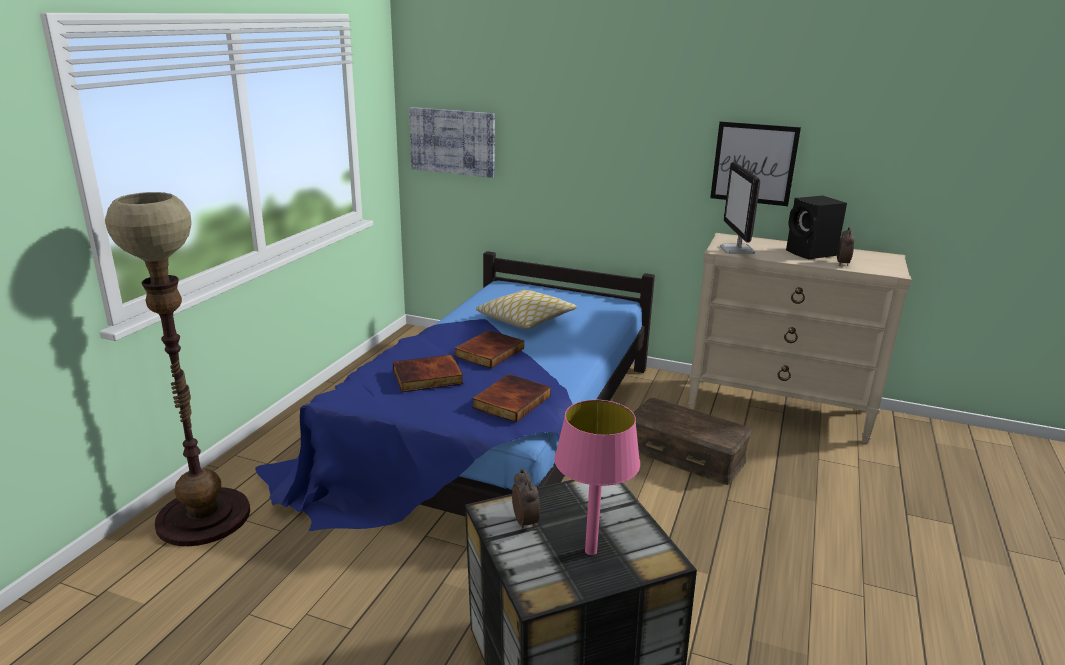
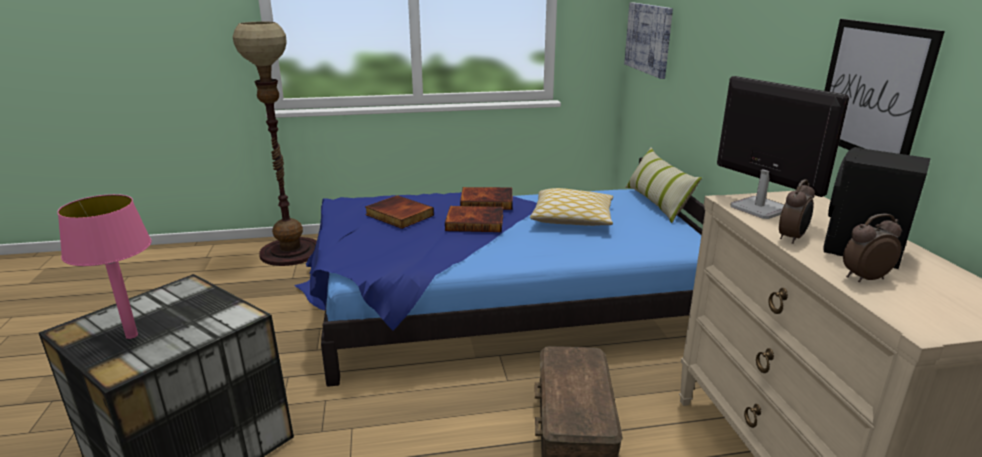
camera: 60 degrees right, 0 degrees up
book [472,374,551,423] -> book moved to [460,187,513,210]
alarm clock [512,469,540,530] -> alarm clock moved to [779,179,815,244]
monitor [720,162,760,254] -> monitor turned 90 degrees clockwise [717,76,849,219]
none -> pillow [625,147,702,223]

